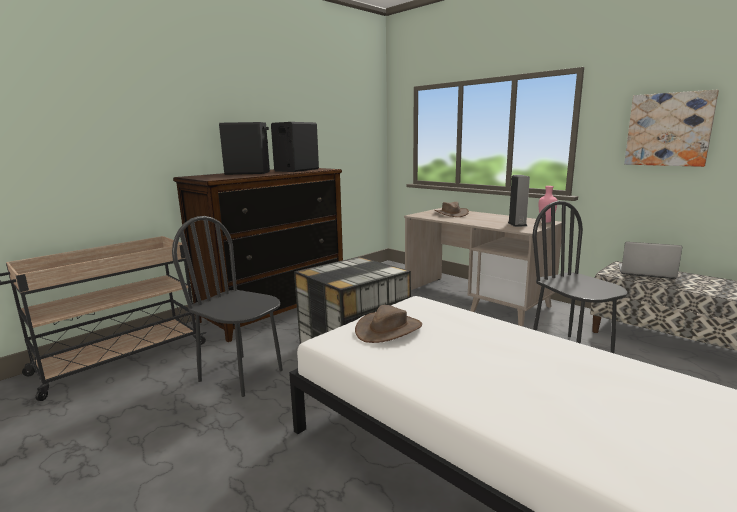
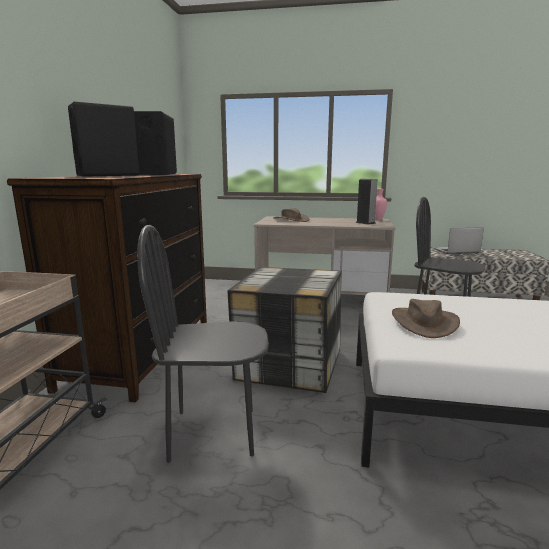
camera: 35 degrees left, 0 degrees up
picture [624,90,719,167] -> none

